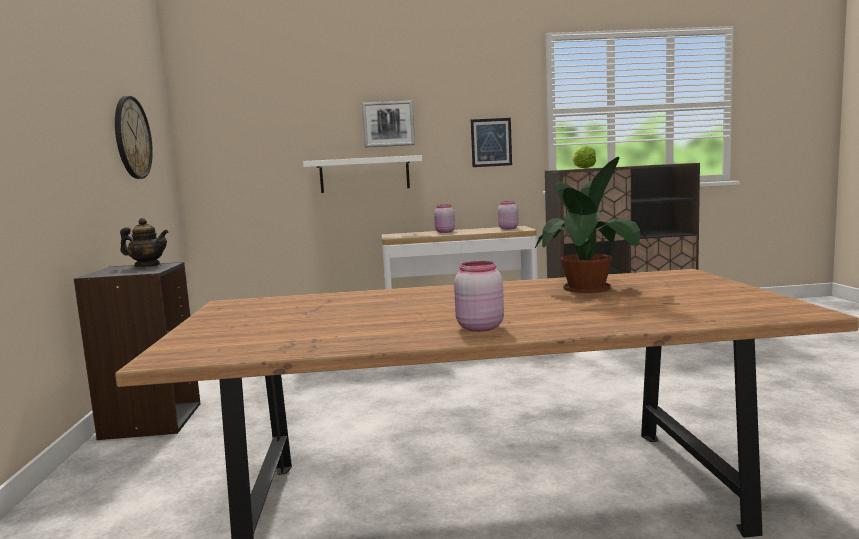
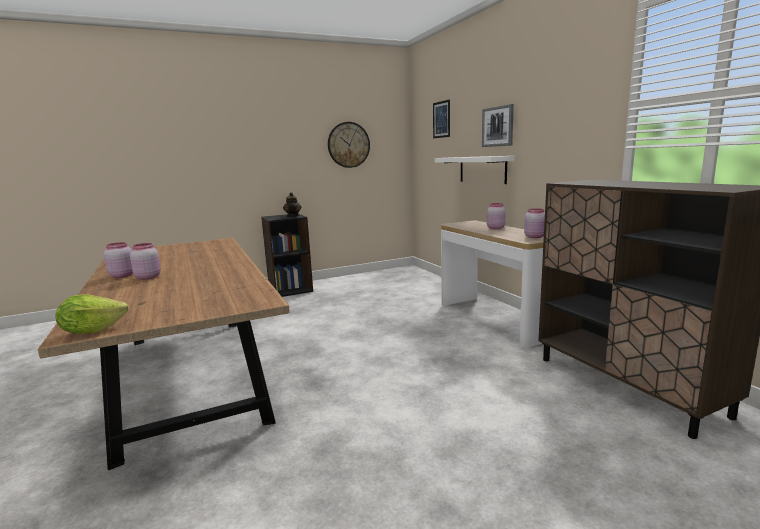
camera: 70 degrees right, 5 degrees up
picture [471,118,512,167] -> picture moved to [433,100,450,138]
potted plant [535,157,651,293] -> none
lettuce [572,146,596,168] -> lettuce moved to [56,295,129,334]
none -> pink jar [130,243,161,280]

